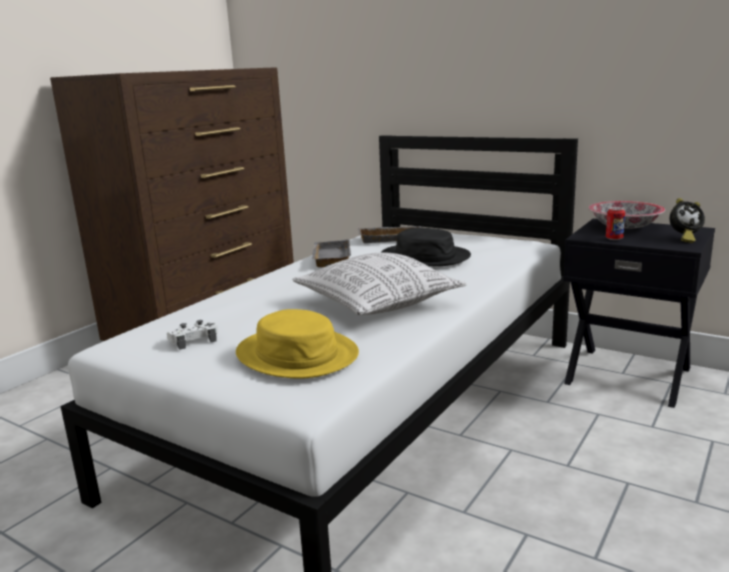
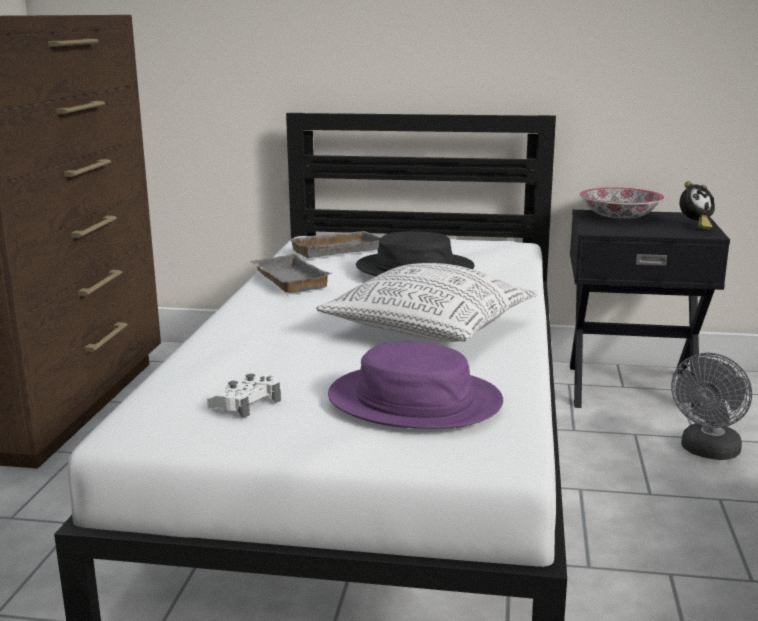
camera: 25 degrees left, 0 degrees up
yellow hat [236,309,359,379] -> purple hat [328,342,503,429]
can [606,207,625,240] -> none
none -> grey fan [671,353,752,460]

